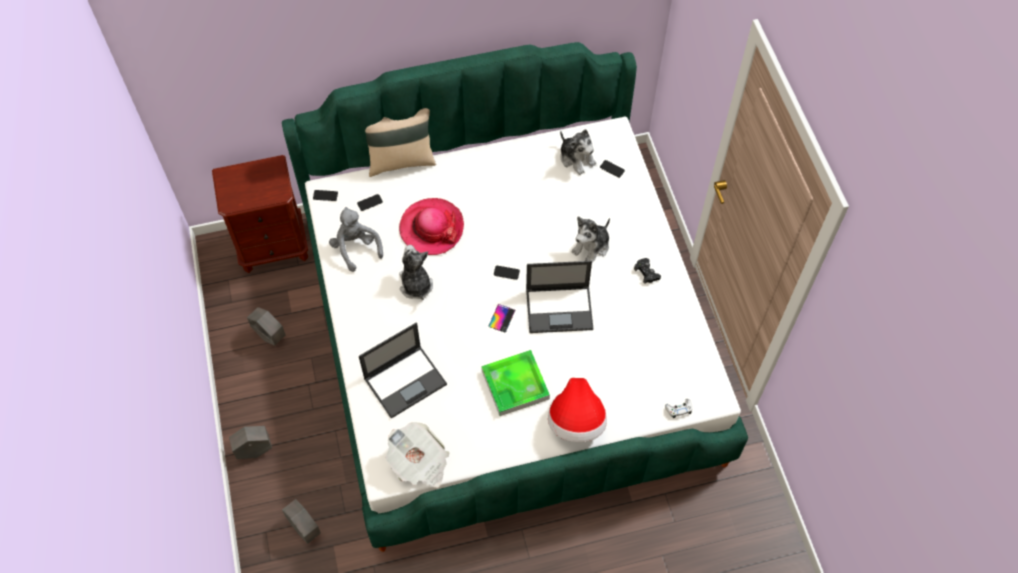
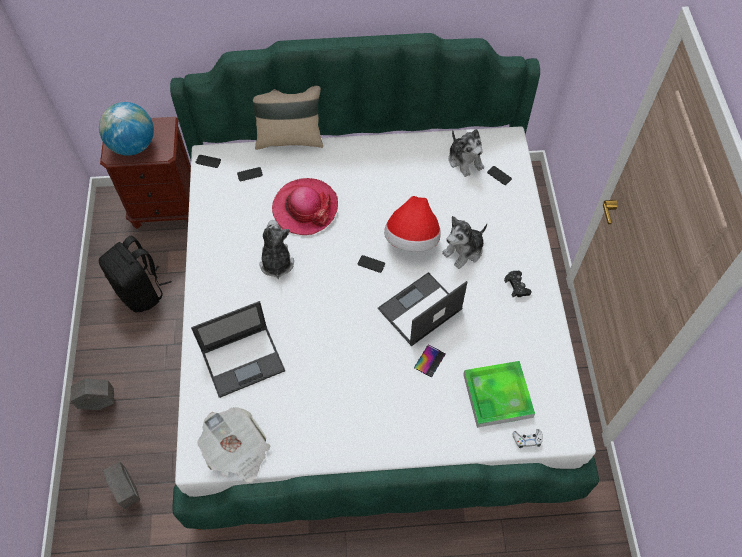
camera: 10 degrees right, 0 degrees up
grey planter [247,307,286,346] -> black backpack [99,236,172,312]
grey plush toy [329,207,383,272] -> none
tray [481,350,550,416] -> tray moved to [463,361,535,428]
phone [488,304,515,333] -> phone moved to [414,344,445,378]
laptop [526,261,593,333] -> laptop turned 135 degrees clockwise [378,272,467,346]
hat [548,378,607,442] -> hat moved to [384,196,441,252]
none -> globe [99,102,154,156]

